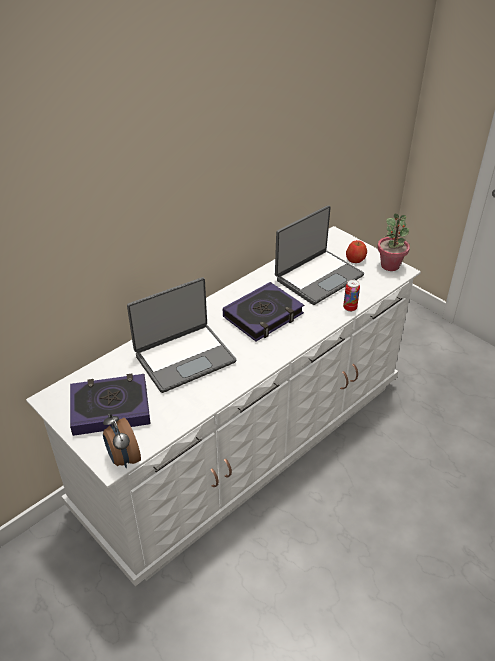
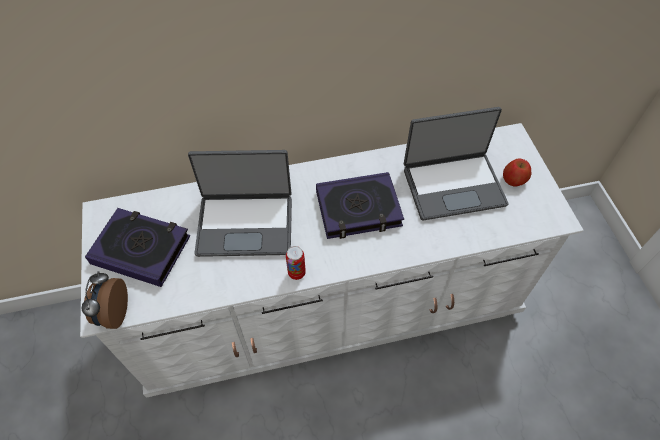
camera: 30 degrees right, 15 degrees up
can [343,280,360,312] -> can moved to [286,246,306,280]
potted plant [377,213,410,271] -> none

